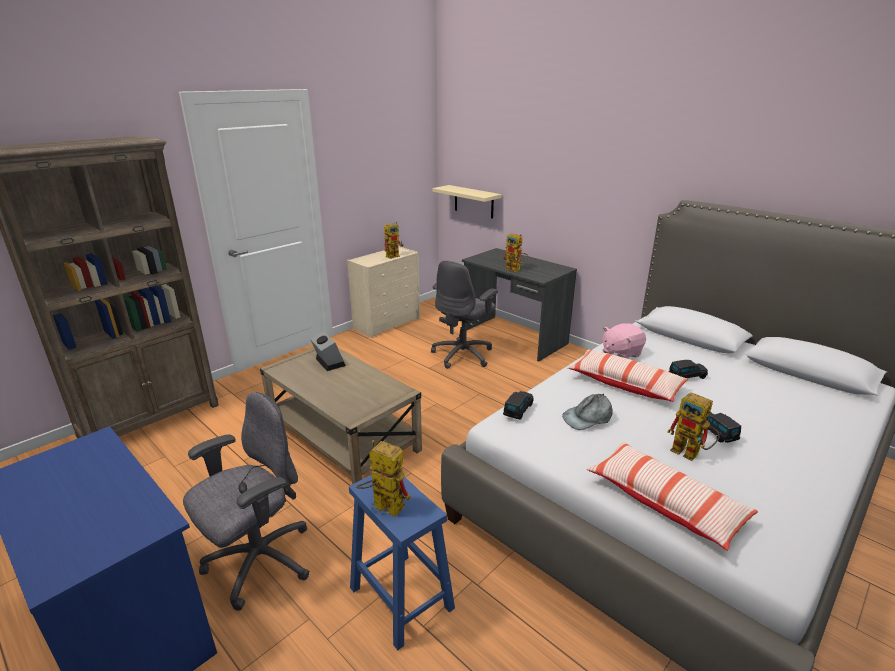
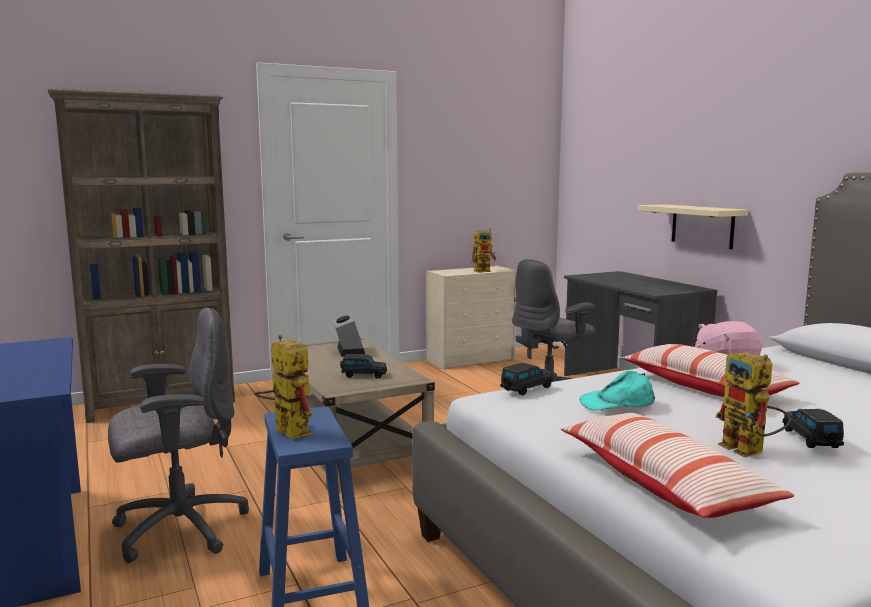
camera: 20 degrees right, 15 degrees down
beige shelf [432,185,501,219] -> beige shelf moved to [637,204,748,249]
toy robot [503,234,529,272] -> none
grey cap [562,394,613,430] -> turquoise cap [579,371,655,411]
black toy car [668,360,708,379] -> black toy car moved to [340,354,387,379]

